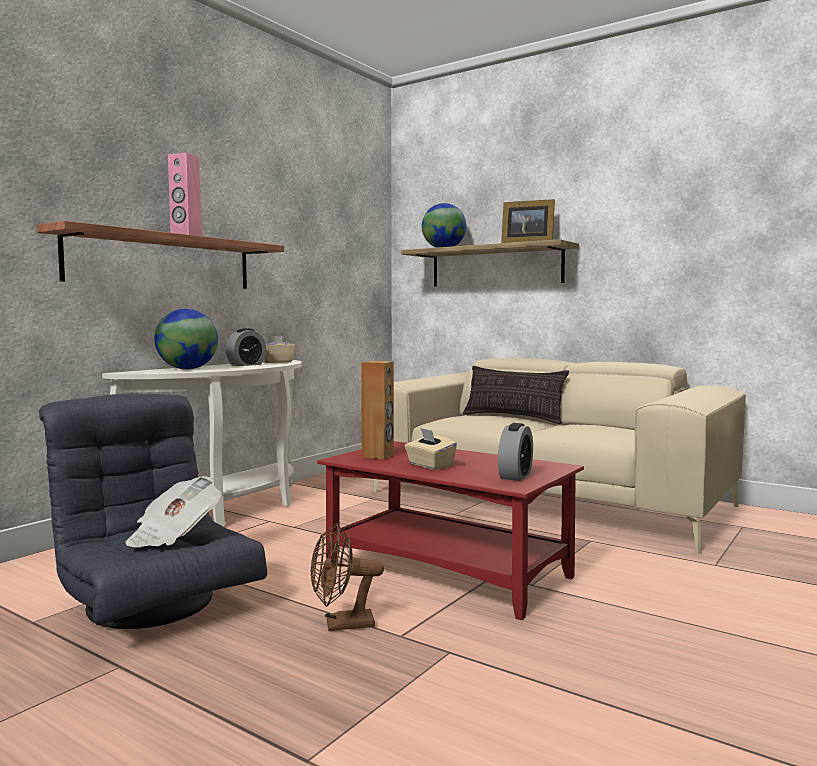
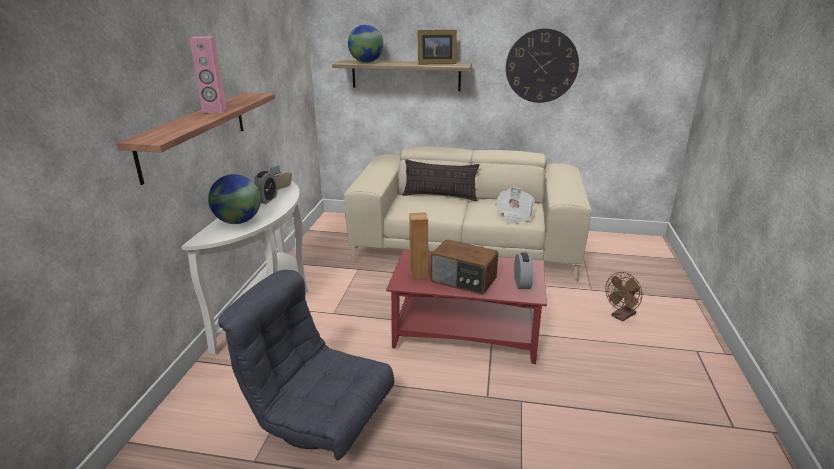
camera: 25 degrees left, 20 degrees up
newspaper [125,476,221,547] -> newspaper moved to [495,187,535,224]
brown fan [311,524,384,631] -> brown fan moved to [606,272,642,322]
beige tissue box [405,428,457,470] -> radio [430,240,498,295]
none -> wall clock [506,28,579,103]

